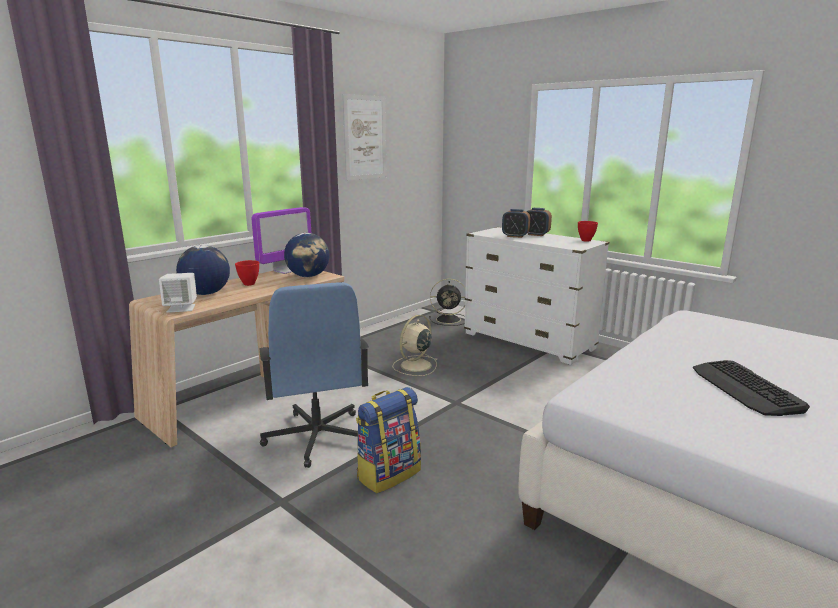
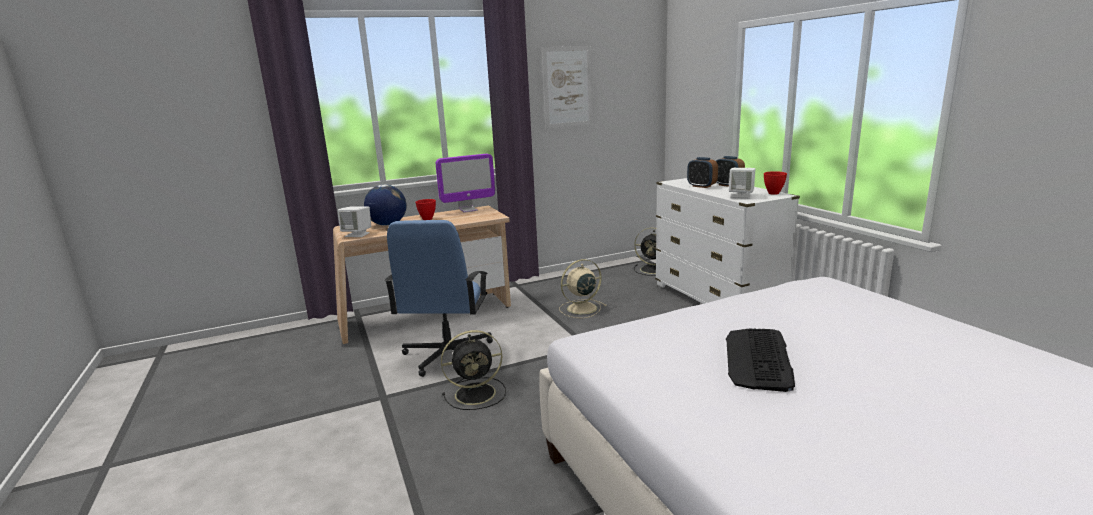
camera: 25 degrees right, 0 degrees up
globe [284,233,330,277] -> none
backpack [356,387,421,493] -> black fan [441,330,506,410]
none -> white speaker [729,168,755,198]

